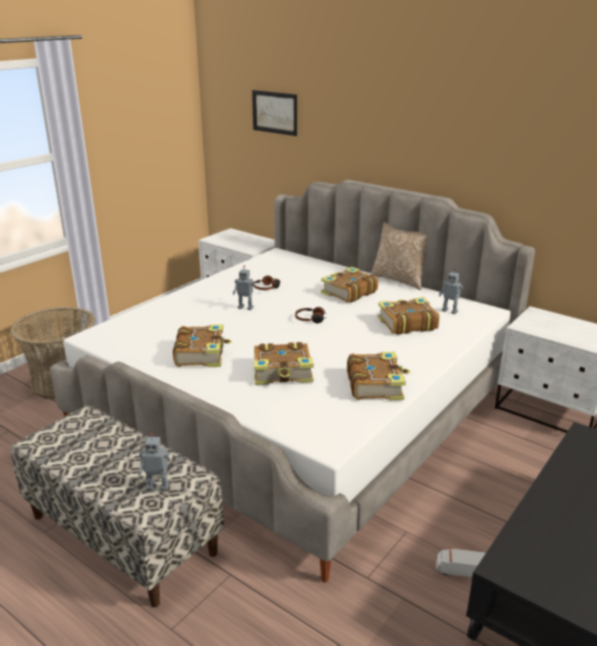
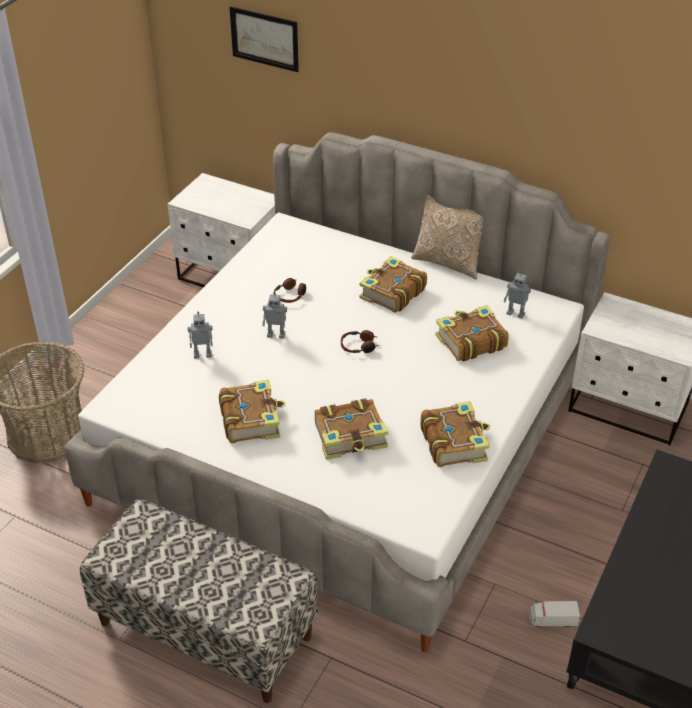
camera: 10 degrees left, 15 degrees up
toy robot [138,433,169,491] -> toy robot moved to [187,312,213,359]

